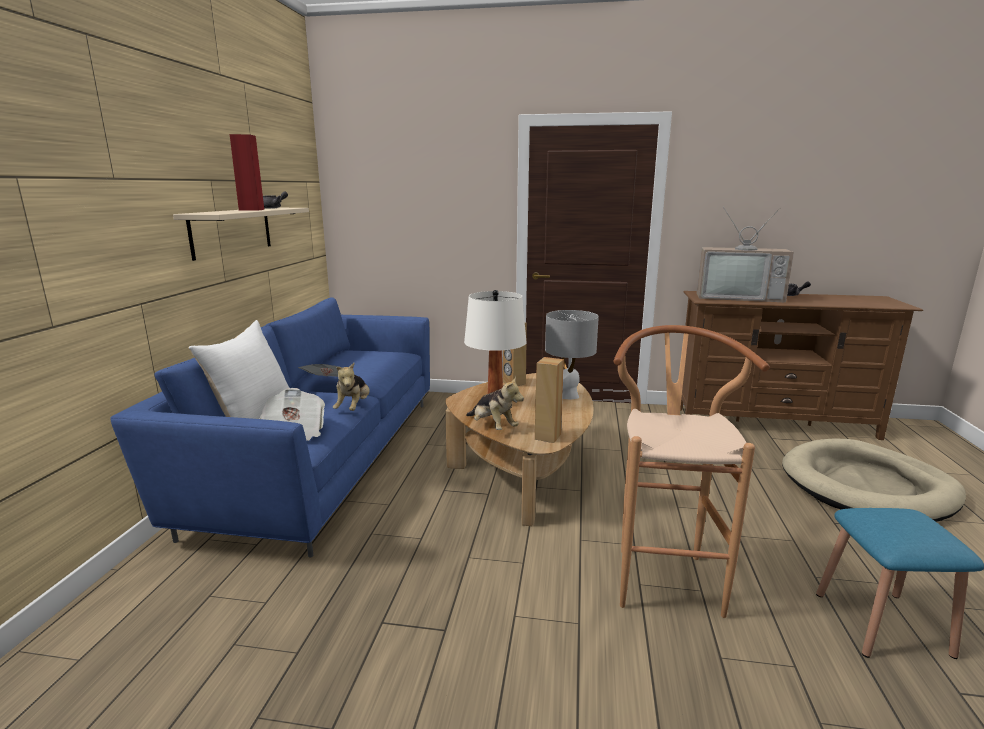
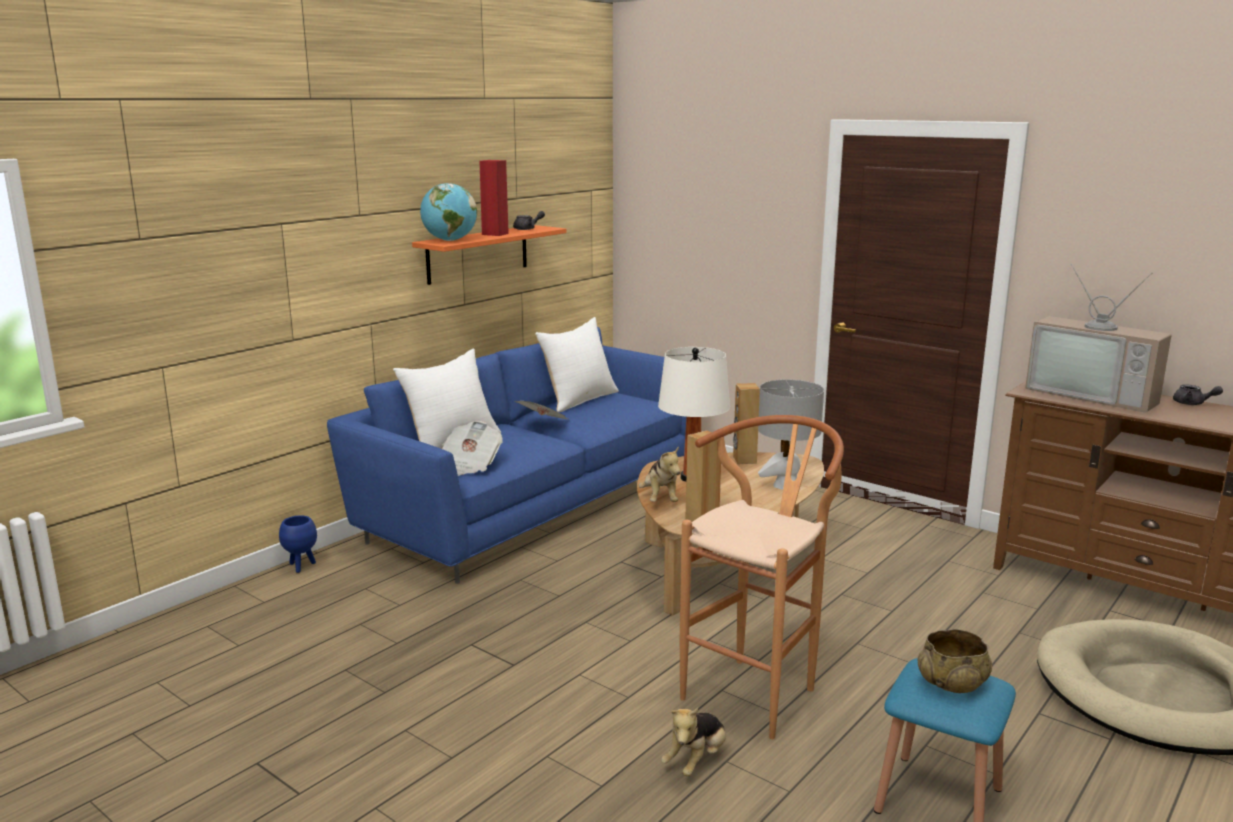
camera: 30 degrees right, 0 degrees up
beige shelf [173,208,309,261] -> orange shelf [412,225,566,285]
plush toy [333,363,370,411] -> plush toy moved to [661,708,726,776]
none -> blue planter [279,515,317,573]
none -> globe [420,183,477,241]
none -> white pillow [535,317,619,412]
none -> beige bowl [918,629,992,693]

